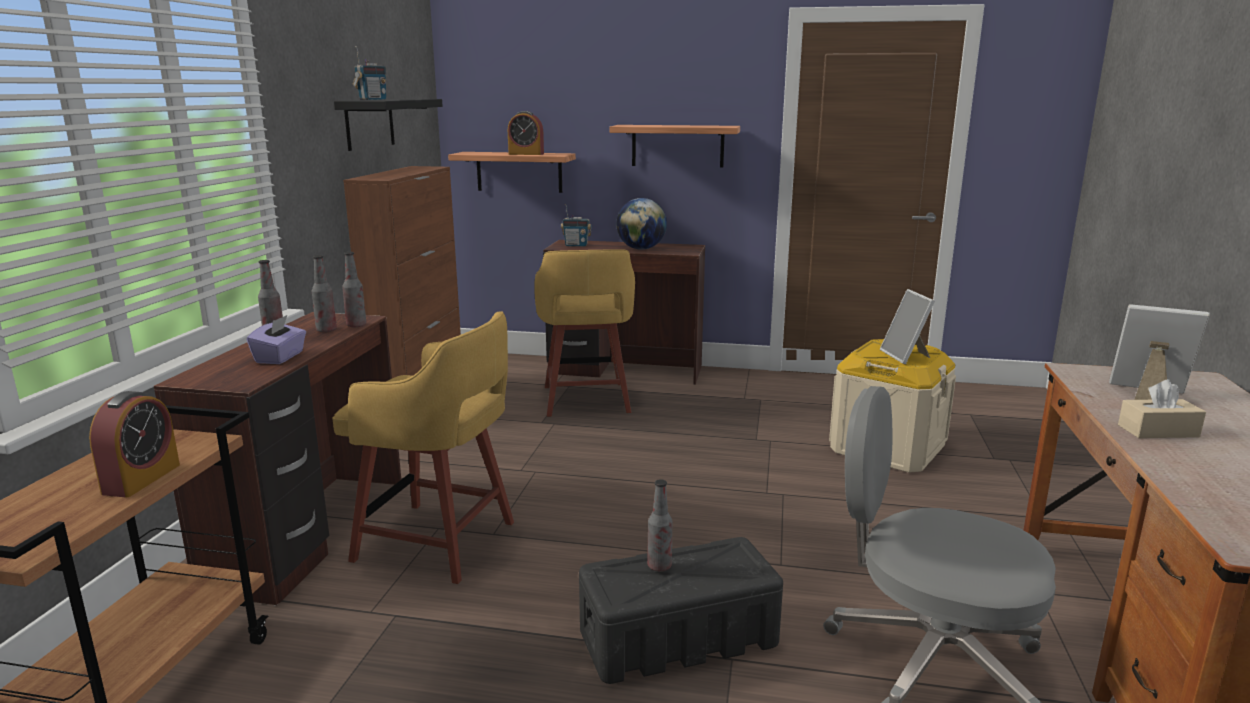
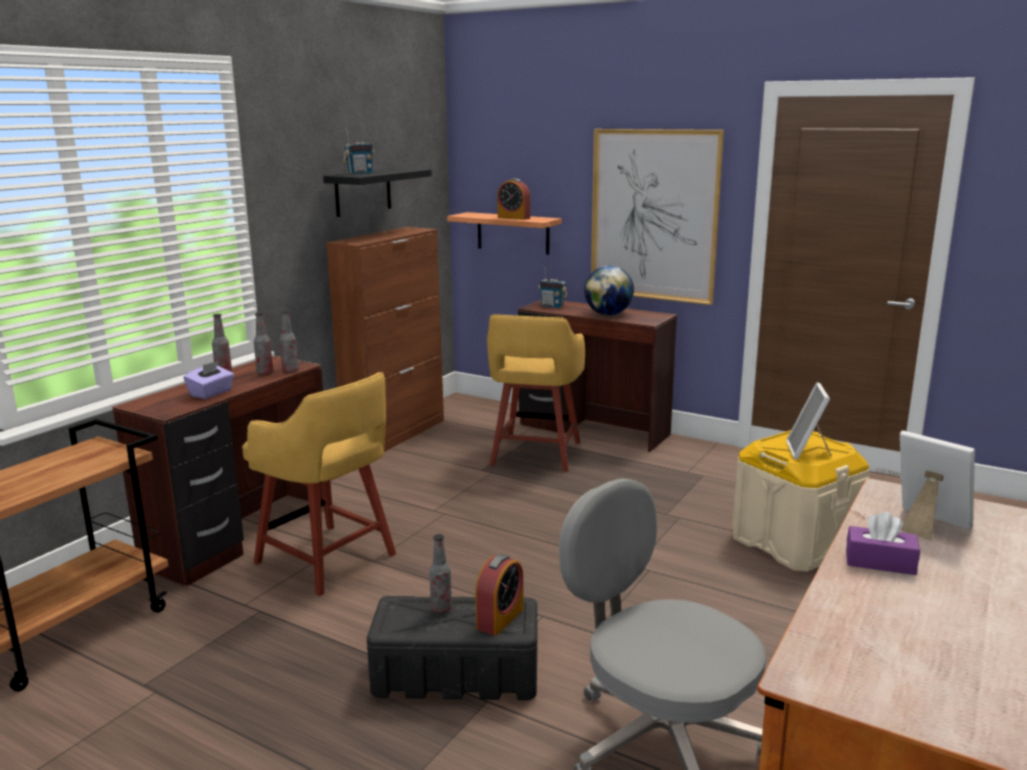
camera: 20 degrees right, 0 degrees up
alarm clock [89,391,180,497] -> alarm clock moved to [475,554,523,636]
shelf [609,125,740,168] -> picture [591,129,724,305]
beige tissue box [1118,379,1206,438] -> purple tissue box [846,512,920,575]

